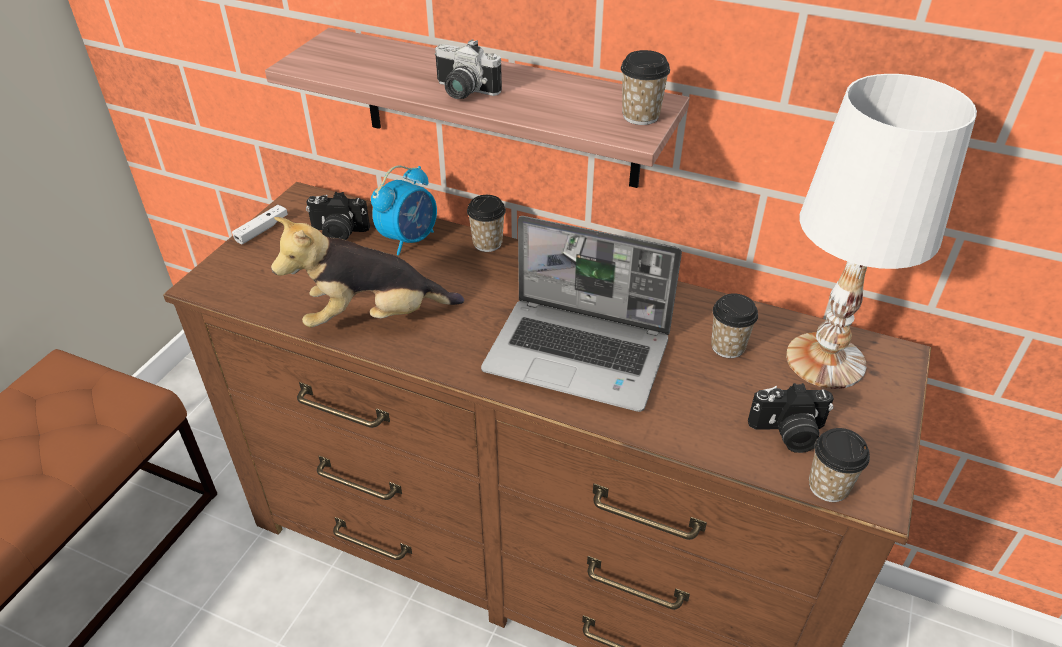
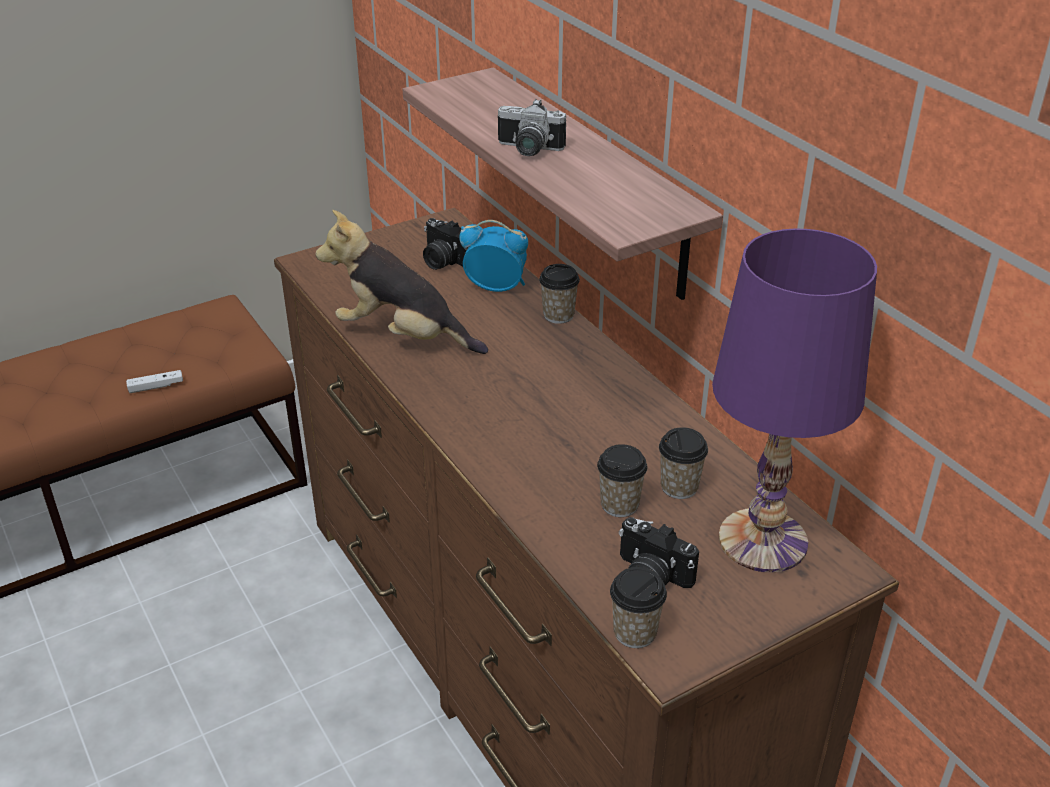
camera: 35 degrees right, 5 degrees down
white game controller [232,205,288,244] -> white game controller moved to [126,370,183,393]
alarm clock [371,166,437,255] -> alarm clock turned 150 degrees counterclockwise [459,220,528,292]
camera [435,39,502,99] -> camera turned 45 degrees counterclockwise [498,99,566,156]
laptop [481,216,682,412] -> none
cup [621,50,670,125] -> cup moved to [597,444,647,517]
white table lamp [786,74,977,389] -> purple table lamp [712,229,877,572]

